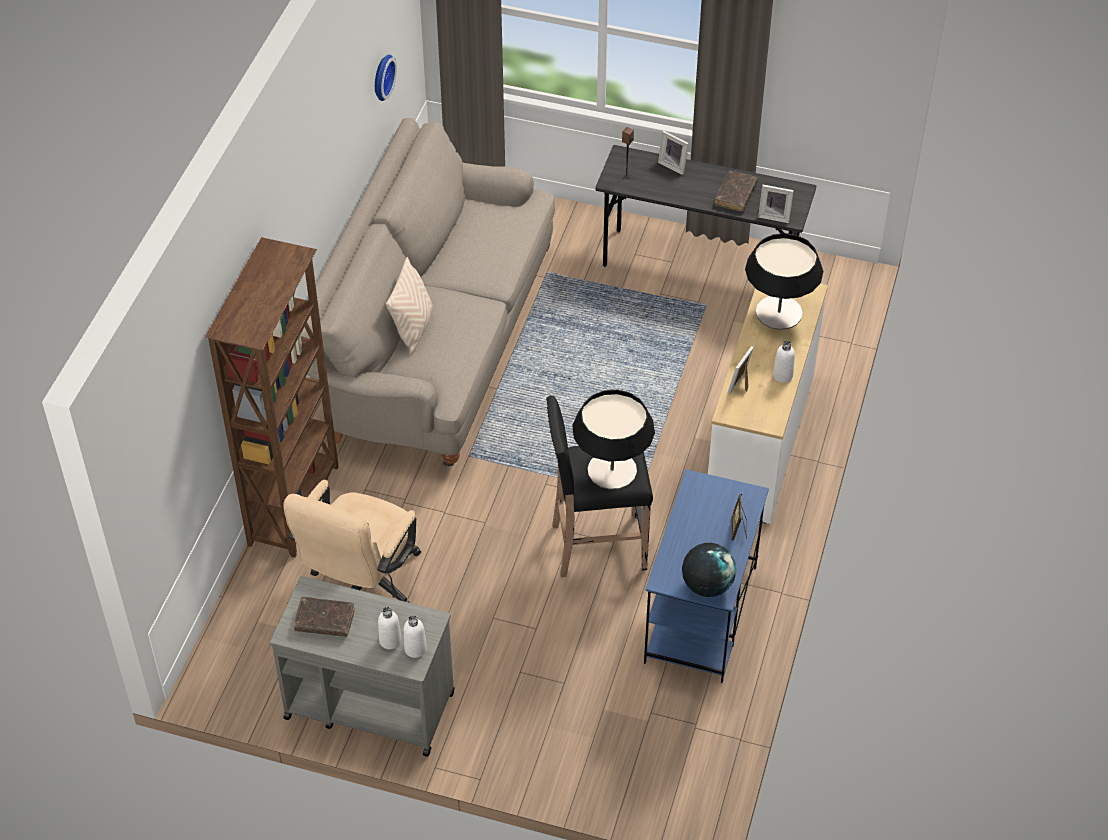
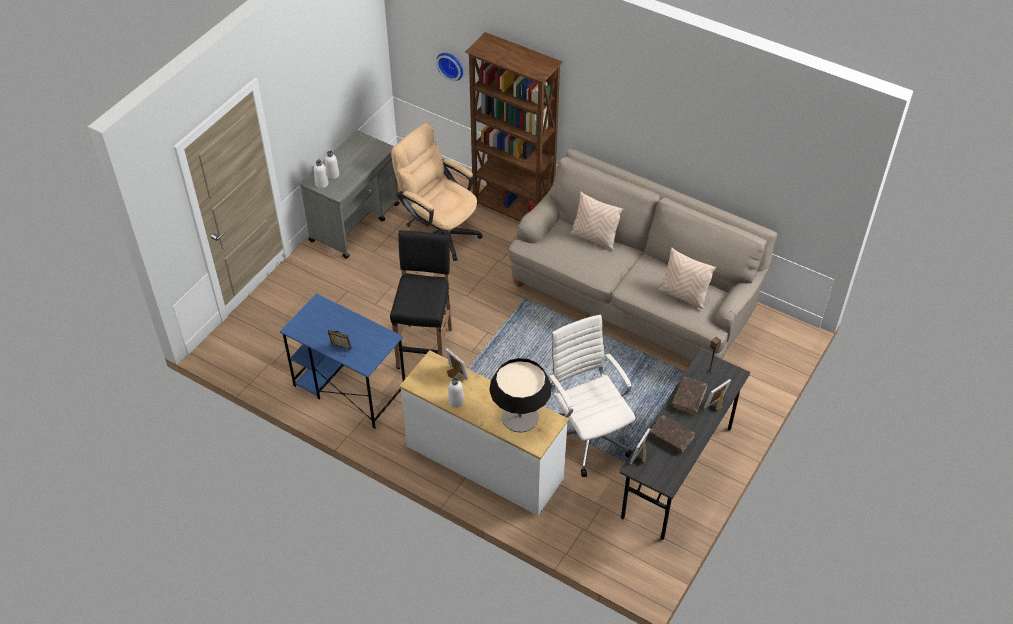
camera: 105 degrees right, 0 degrees up
brown book [294,597,355,637] -> brown book moved to [672,377,708,416]
wall clock [375,54,397,101] -> wall clock moved to [436,53,463,81]
table lamp [572,390,655,490] -> none
globe [682,543,736,597] -> none
none -> white office chair [548,315,636,477]
none -> beige pillow [658,247,716,309]

